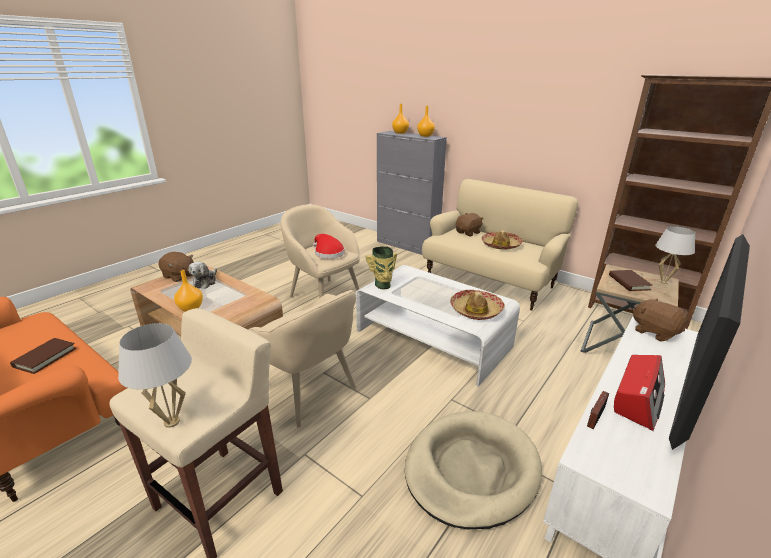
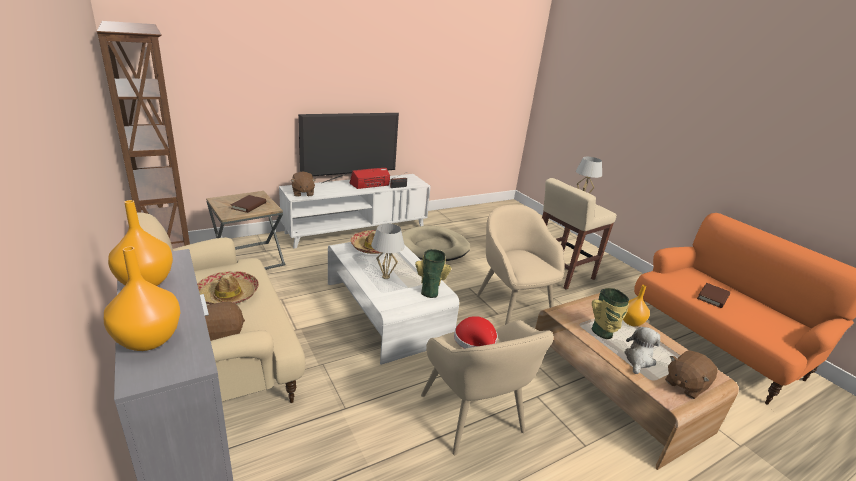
camera: 160 degrees left, 0 degrees up
brown plush toy [158,252,194,282] -> brown plush toy turned 90 degrees counterclockwise [665,350,717,399]
white table lamp [655,226,695,284] -> white table lamp moved to [371,224,405,279]
none -> vase [591,288,629,339]

